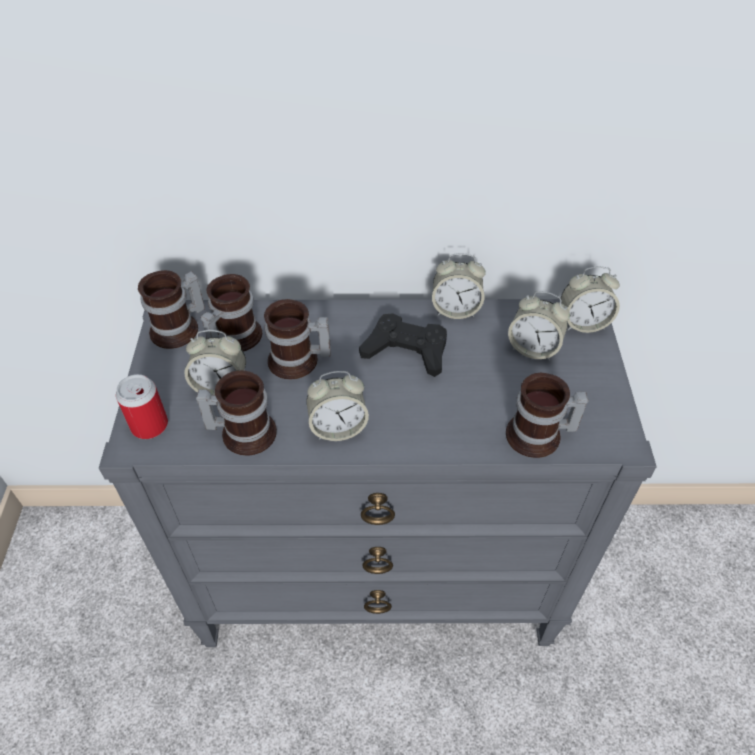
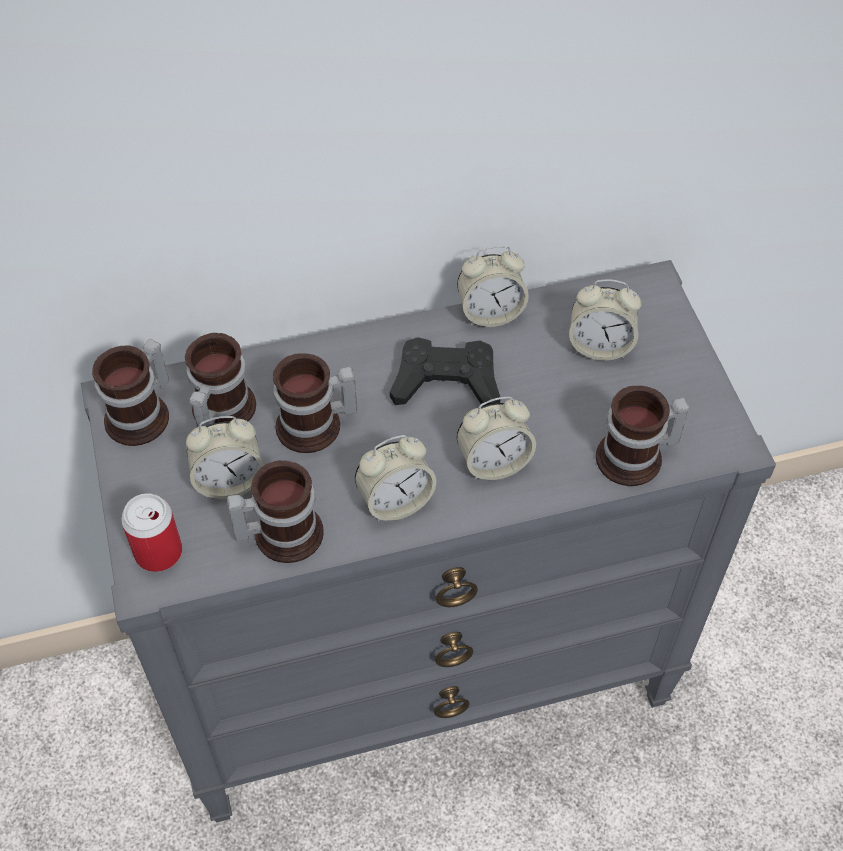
camera: 15 degrees left, 5 degrees up
alarm clock [561,266,620,333] -> alarm clock moved to [456,397,536,480]

